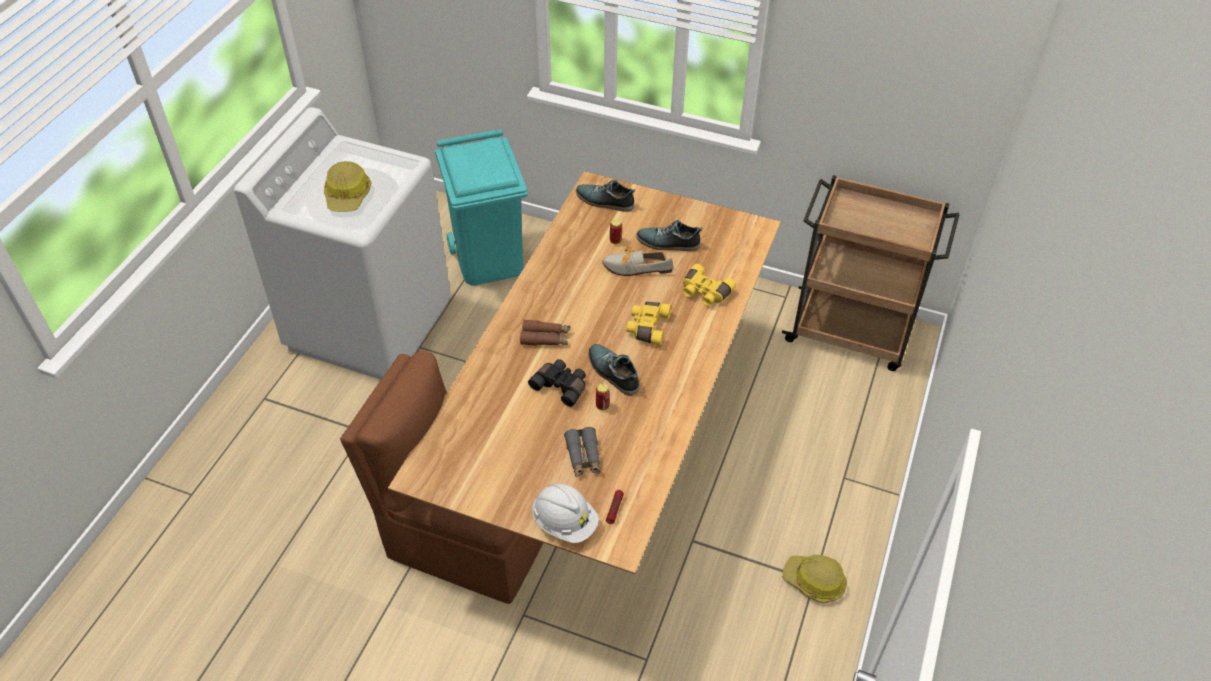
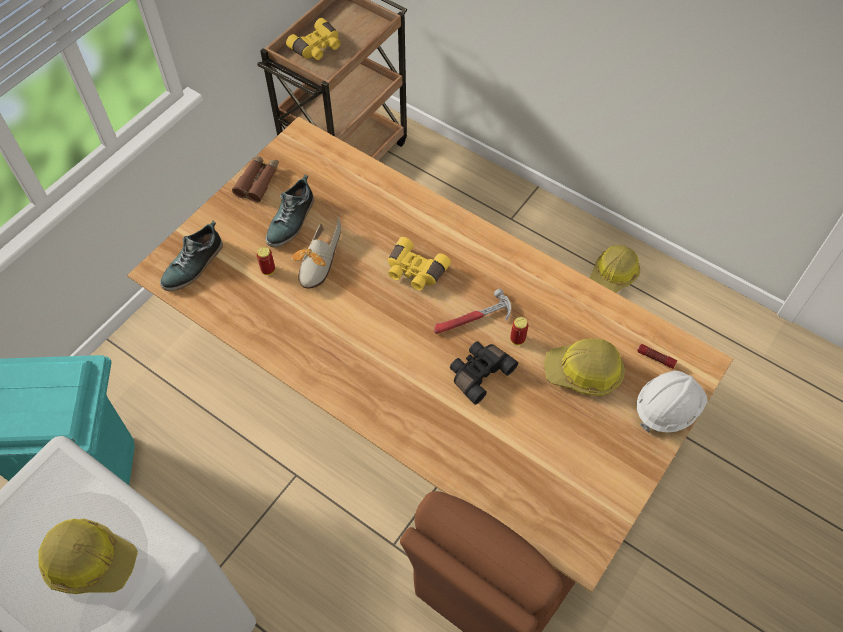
camera: 75 degrees left, 10 degrees up
brown binoculars [520,319,570,345] -> brown binoculars moved to [232,154,279,202]
grey binoculars [564,427,601,477] -> hard hat [544,339,625,396]
shoe [588,344,639,396] -> hammer [434,289,511,334]
yellow binoculars [683,264,736,306] -> yellow binoculars moved to [286,18,340,60]

